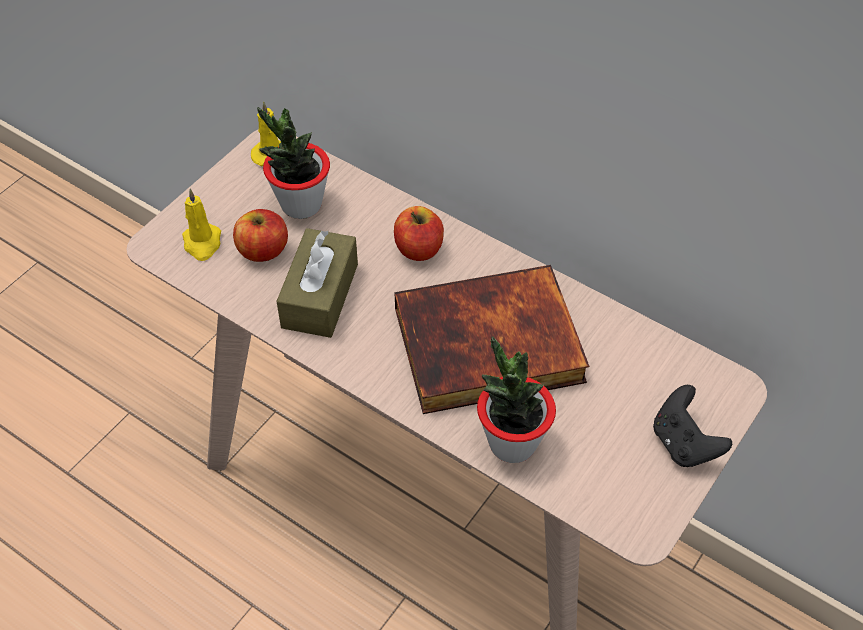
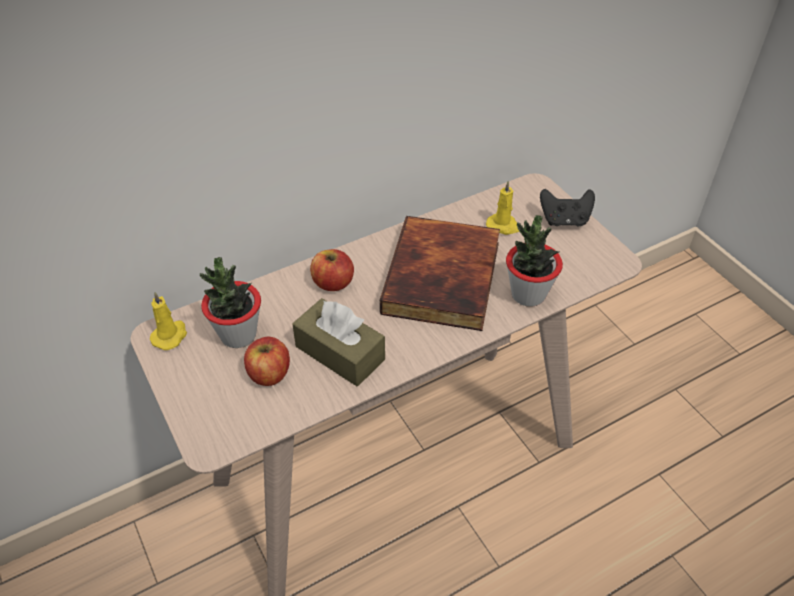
camera: 65 degrees left, 5 degrees down
yellow candle [182,189,221,261] -> yellow candle moved to [486,180,520,235]

